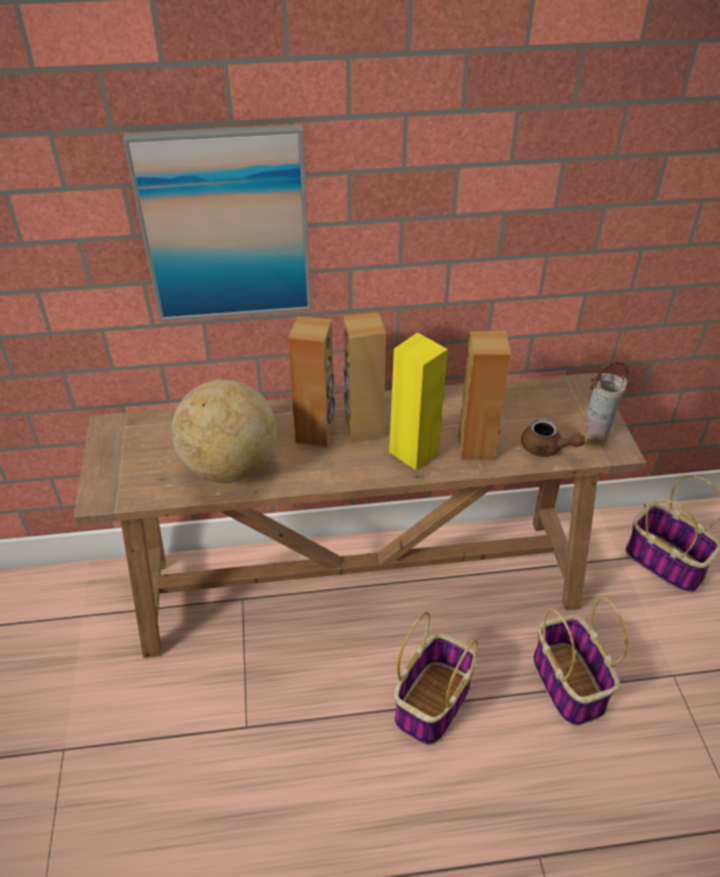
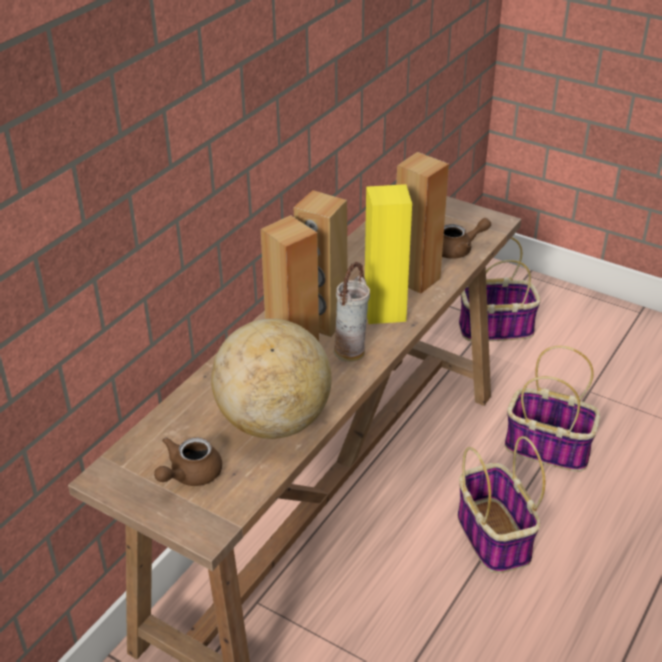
camera: 50 degrees left, 5 degrees down
picture [123,124,312,322] -> none
vase [580,360,630,445] -> vase moved to [334,262,370,362]
none -> brown teapot [154,437,222,486]

